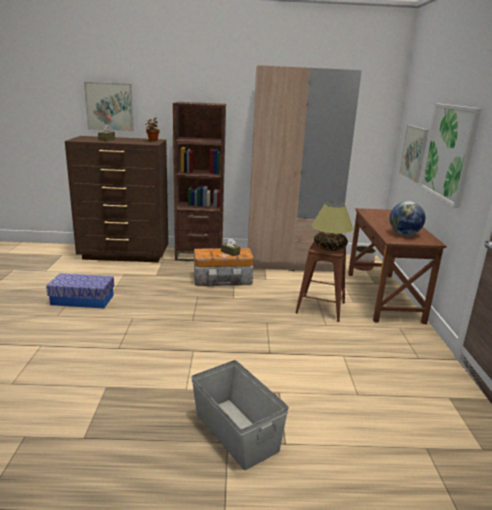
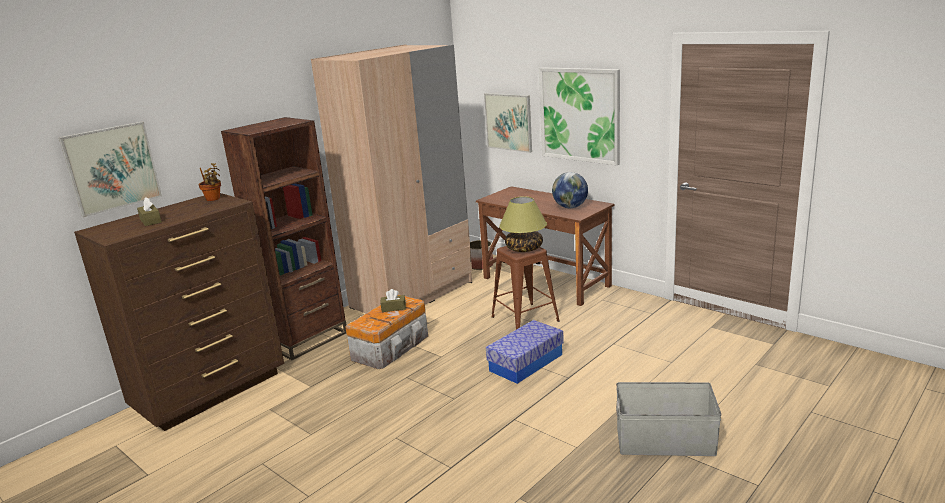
camera: 45 degrees left, 0 degrees up
storage box [46,273,114,308] -> storage box moved to [486,320,564,384]

